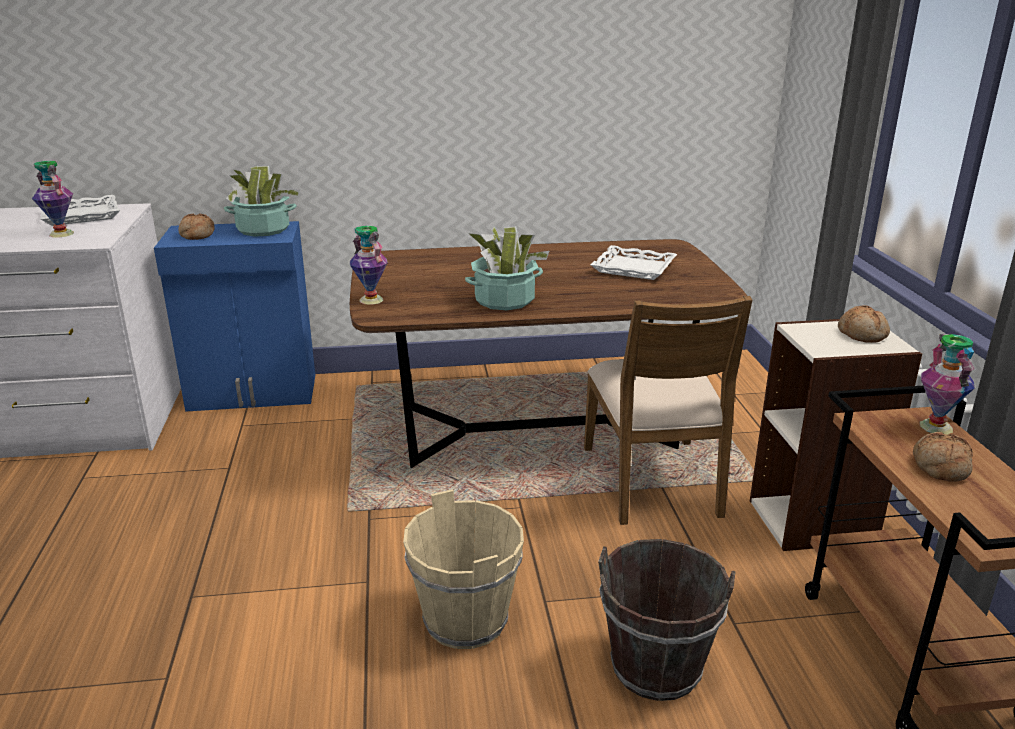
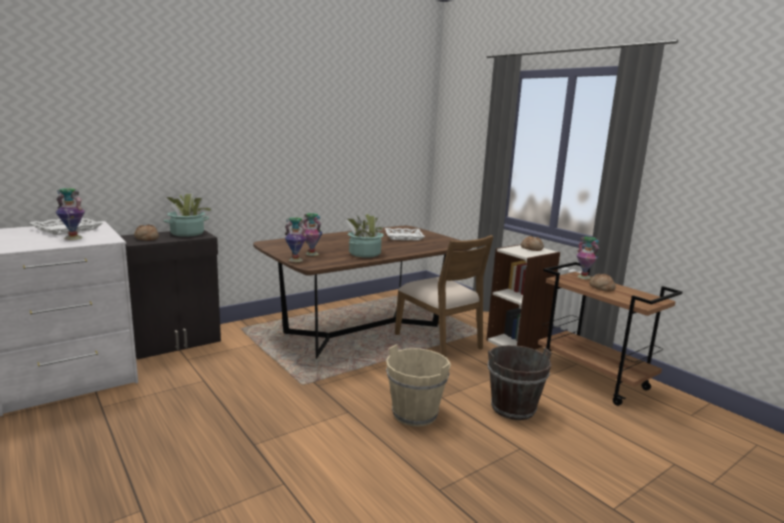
camera: 30 degrees left, 10 degrees down
blue cabinet [154,221,315,412] -> black cabinet [121,230,221,359]
none -> vase [304,213,323,256]

